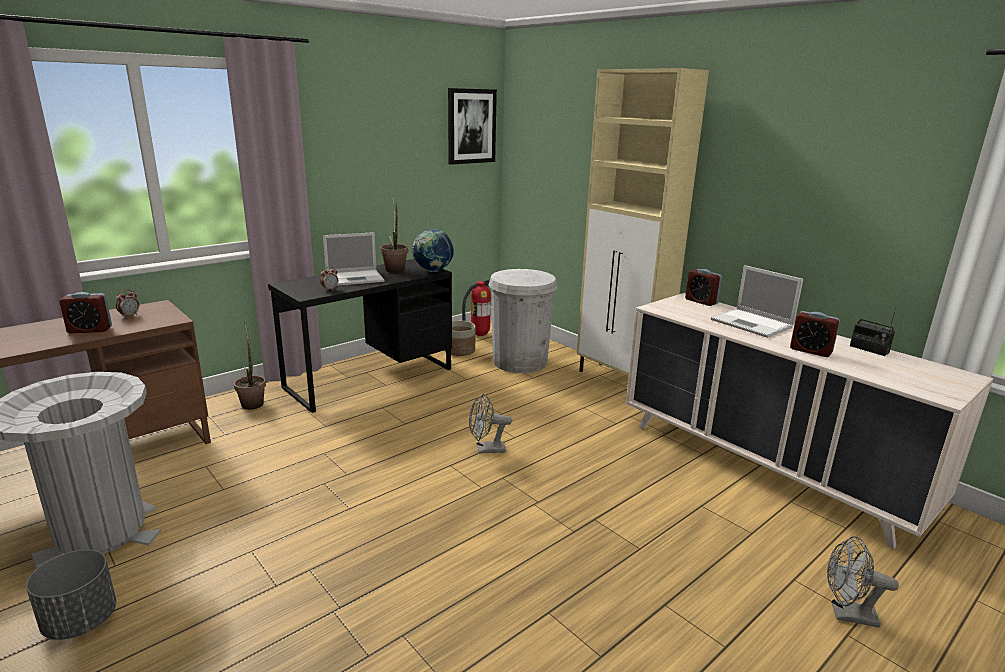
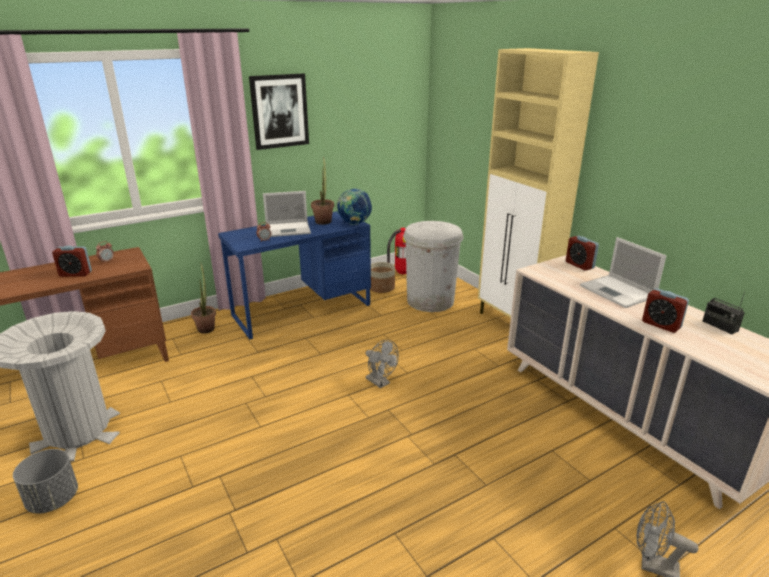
camera: 10 degrees right, 5 degrees up
black desk [268,259,452,413] -> blue desk [218,211,371,339]
picture [448,88,497,165] -> picture moved to [249,73,309,150]
grey fan [469,393,512,454] -> grey fan turned 135 degrees counterclockwise [365,340,399,388]

